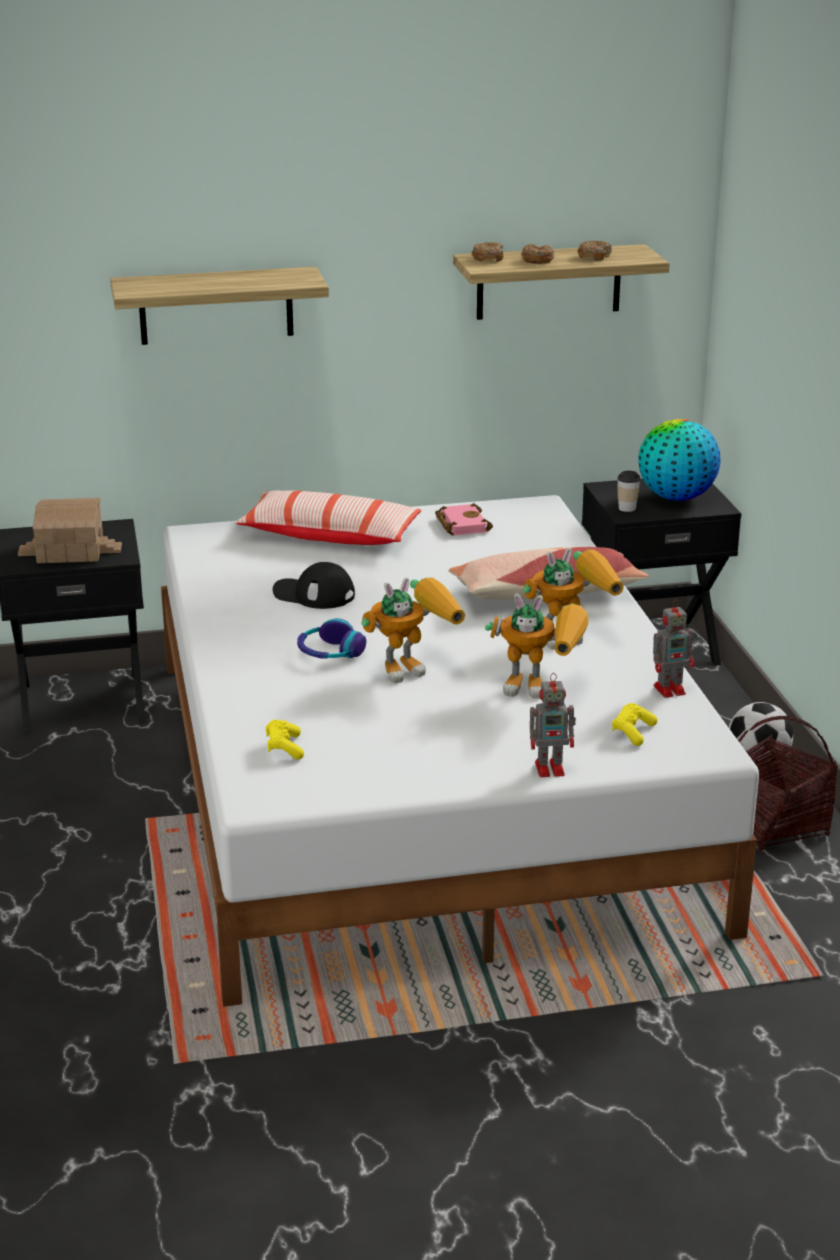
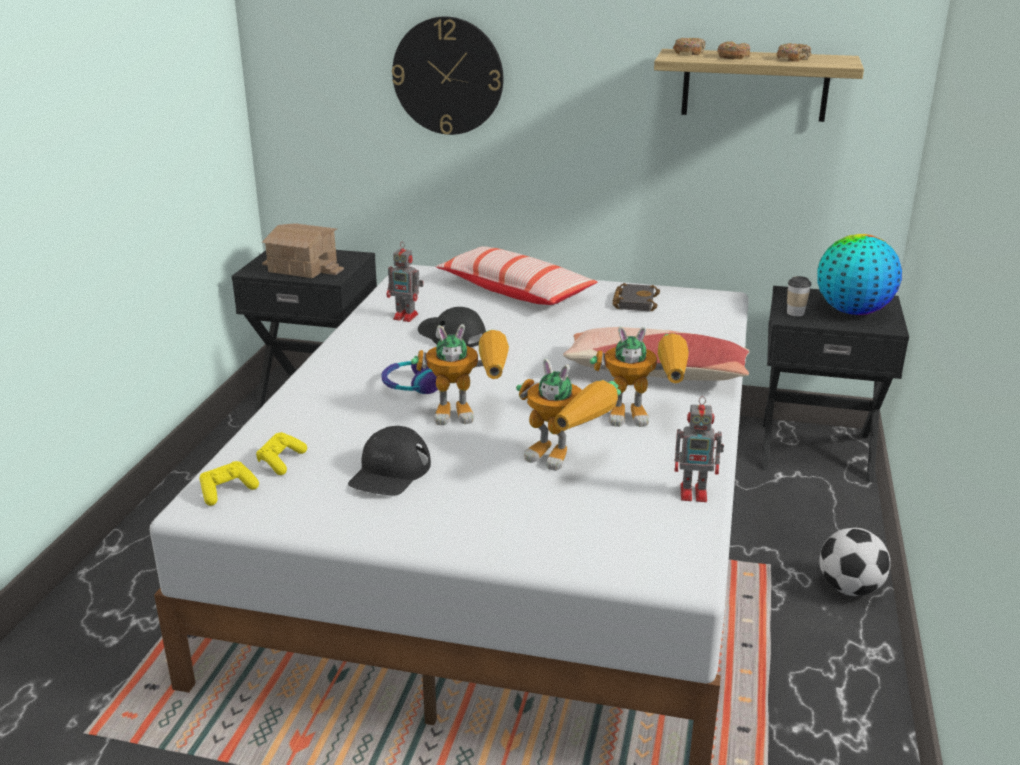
camera: 25 degrees right, 0 degrees up
shelf [110,267,329,345] -> wall clock [392,16,504,135]
pink book [435,503,493,535] -> black book [612,283,660,312]
toy robot [530,673,576,777] -> toy robot moved to [387,242,423,322]
yellow game controller [612,703,657,746] -> yellow game controller moved to [199,461,259,506]
basket [738,716,838,851] -> none
none -> black cap [348,426,431,496]

